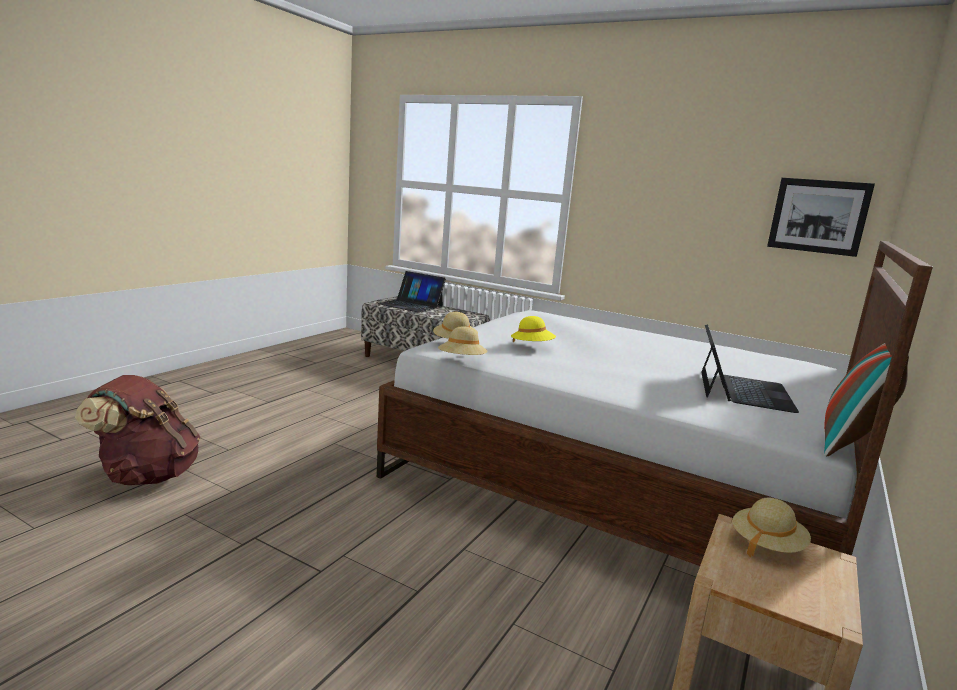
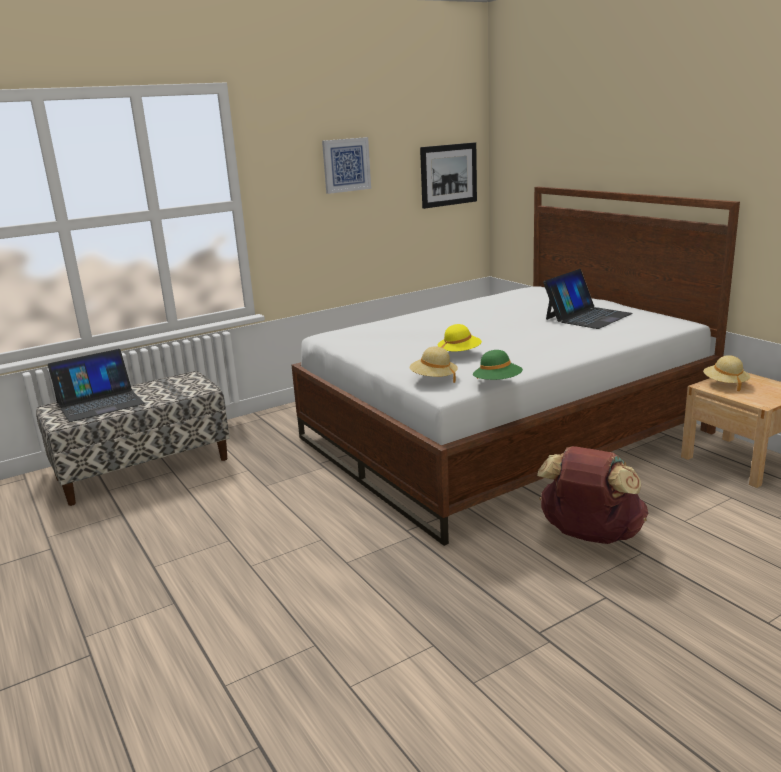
camera: 60 degrees left, 5 degrees up
brown backpack [75,375,200,485] -> brown backpack moved to [537,446,649,544]
beige hat [438,326,488,355] -> green hat [473,350,523,380]
laptop [701,324,799,413] -> laptop turned 90 degrees clockwise [543,269,633,329]
pillow [824,343,909,457] -> none
none -> picture [322,137,371,194]

